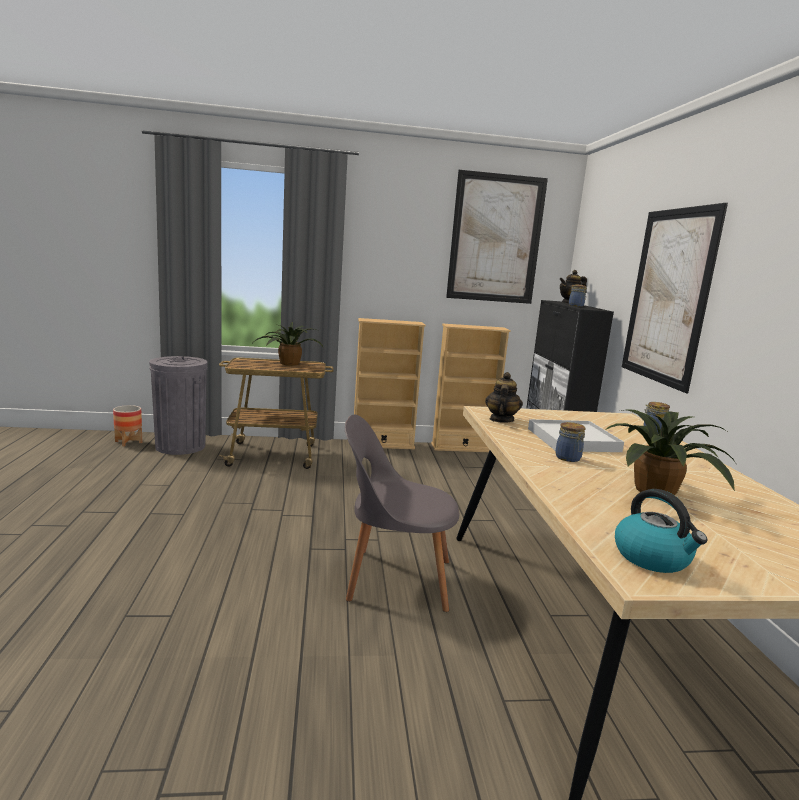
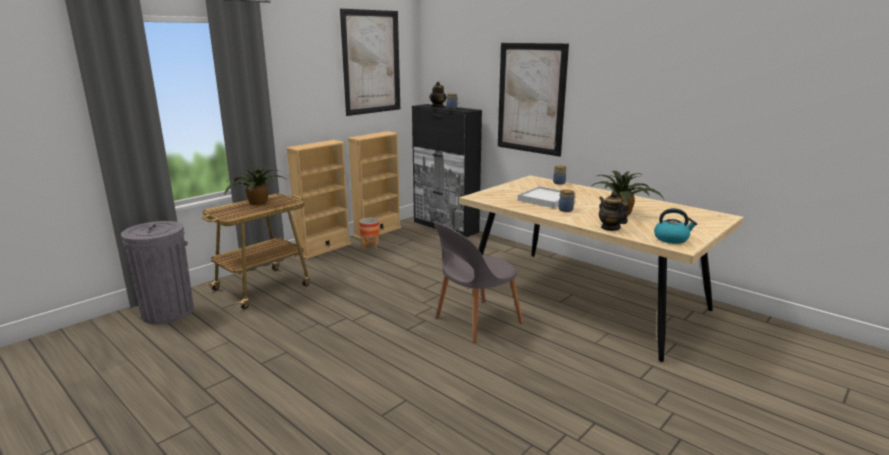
camera: 40 degrees left, 5 degrees up
planter [113,405,142,447] -> planter moved to [359,218,380,249]
teapot [485,372,523,423] -> teapot moved to [599,192,628,231]

